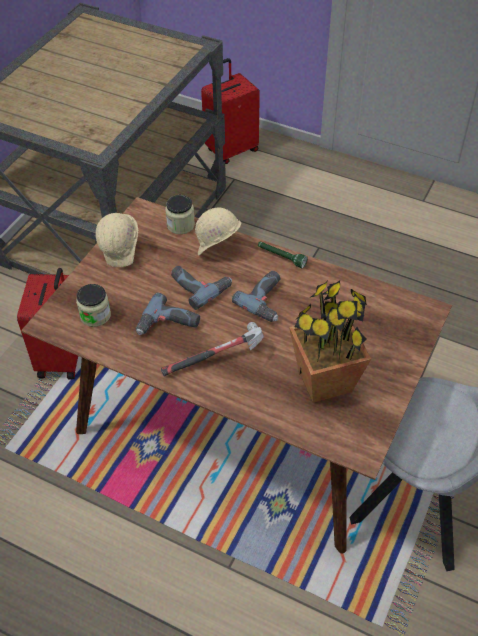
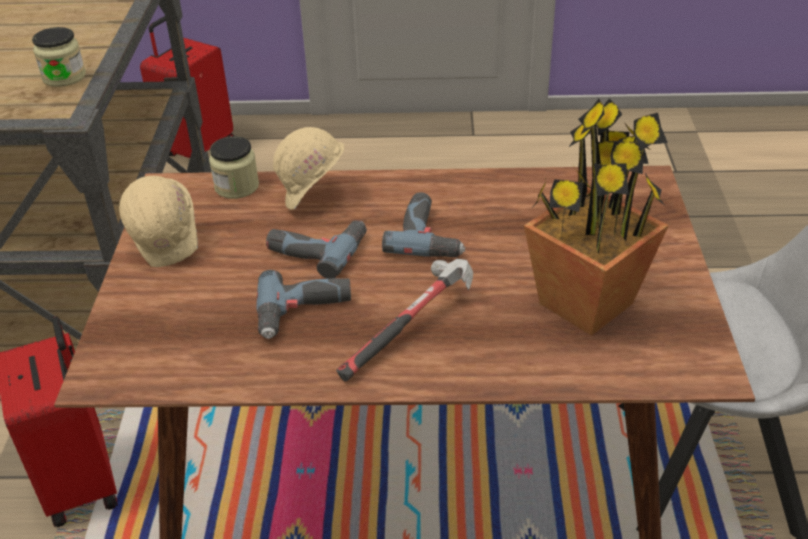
camera: 25 degrees left, 10 degrees down
jar [76,284,111,327] -> jar moved to [32,27,86,87]
green flashlight [258,242,308,268] -> none

